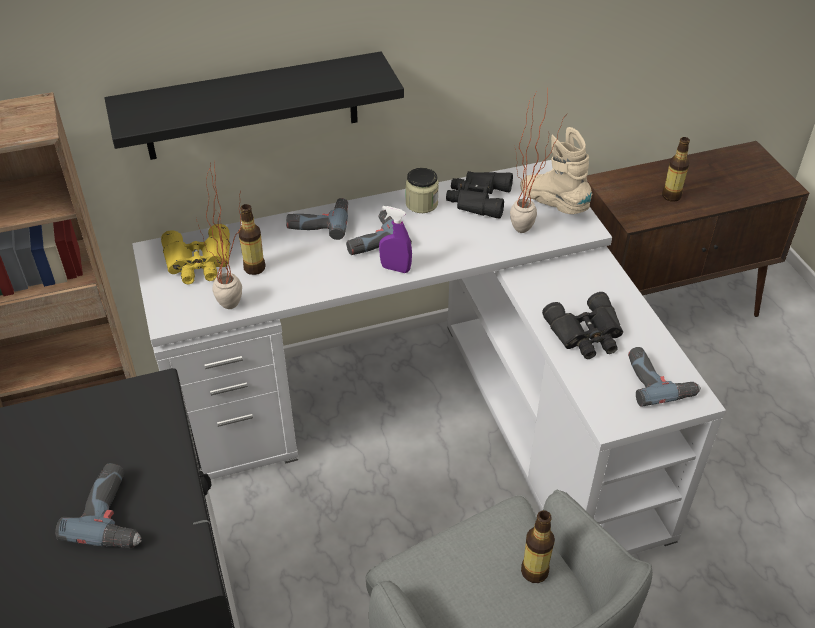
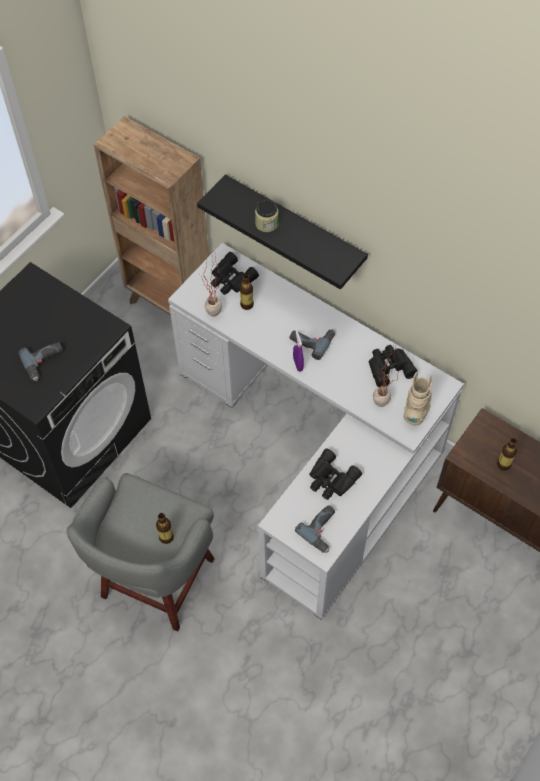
camera: 55 degrees right, 15 degrees up
yellow binoculars [161,224,230,284] -> black binoculars [211,252,259,295]
power drill [286,198,348,240] -> none
jar [406,168,439,213] -> jar moved to [255,200,278,232]

